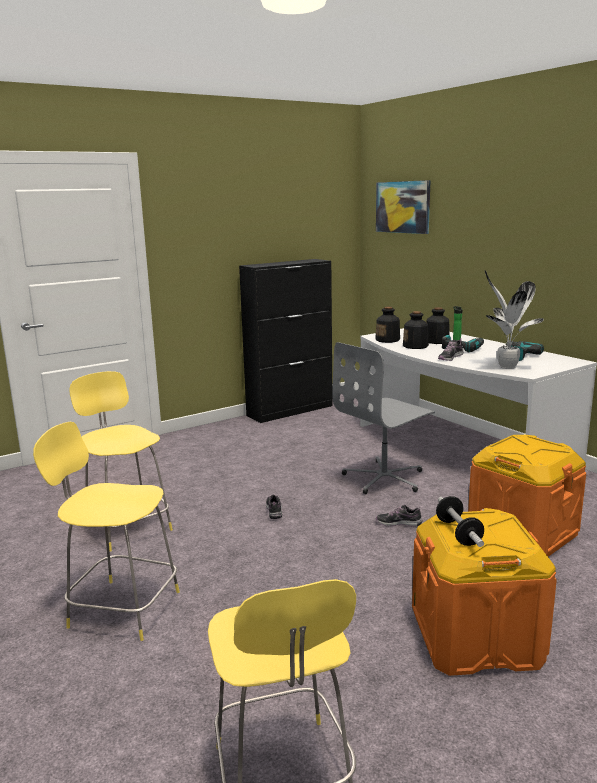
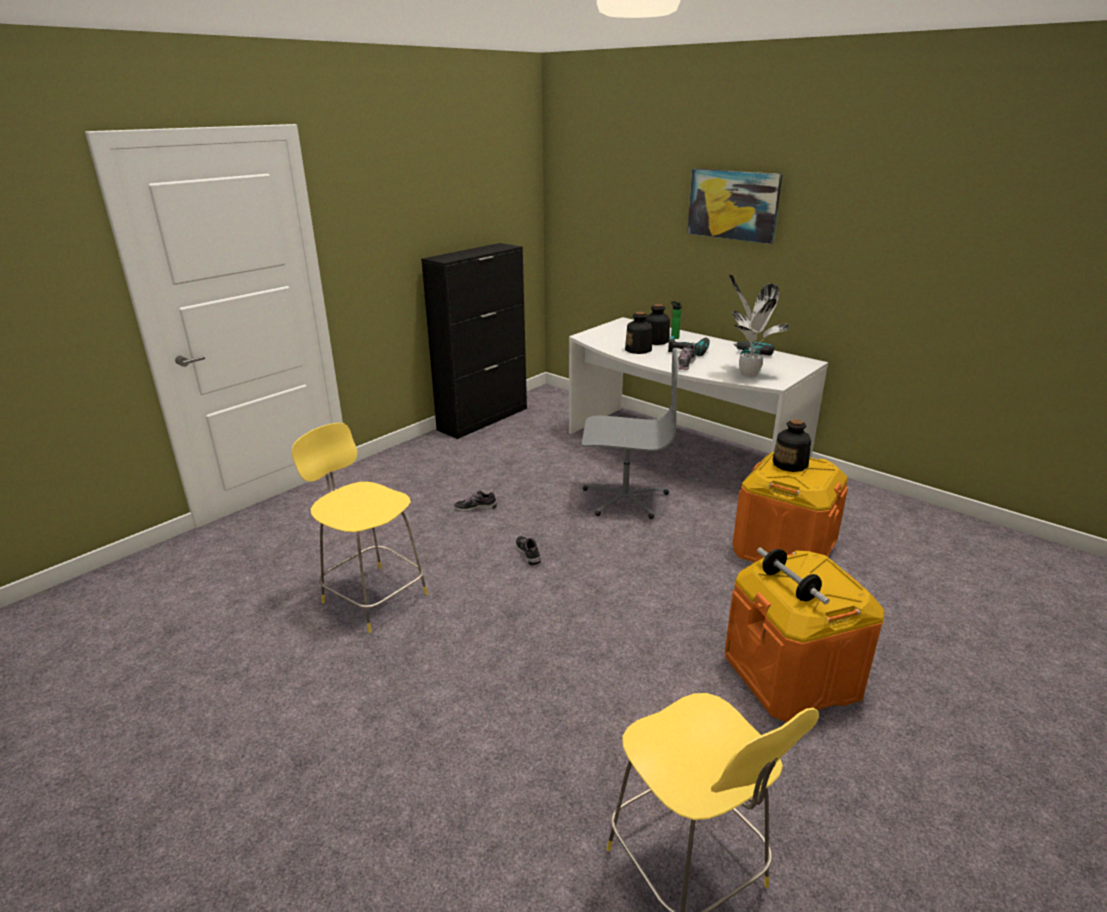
camera: 15 degrees left, 10 degrees up
yellow stool [33,422,180,641] -> none
grey office chair [332,342,435,494] -> grey office chair turned 120 degrees counterclockwise [582,348,680,519]
bottle [375,307,400,343] -> bottle moved to [773,419,811,472]
picture [376,180,431,234] -> picture moved to [687,169,782,244]
shoe [376,505,422,526] -> shoe moved to [454,491,497,512]

